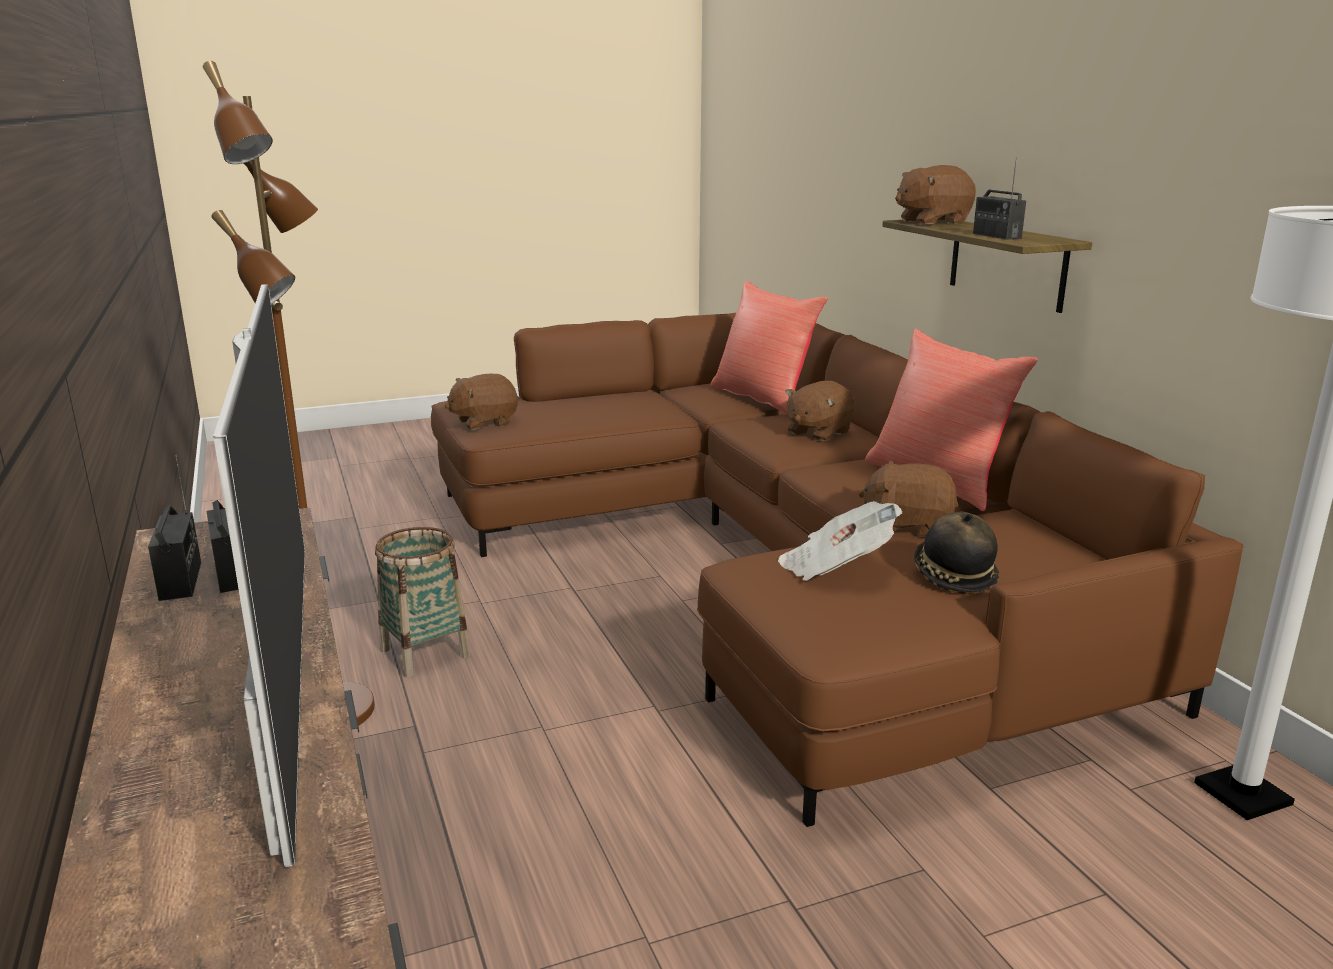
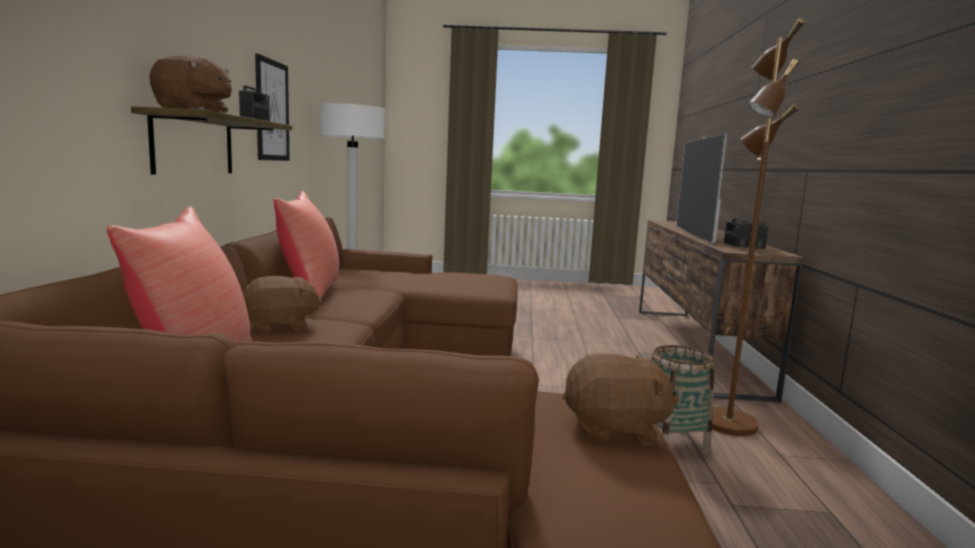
camera: 155 degrees left, 10 degrees down
newspaper [778,501,902,581] -> none
brown plush toy [858,461,958,537] -> none
hat [914,511,999,594] -> none
none -> picture [255,53,290,161]

